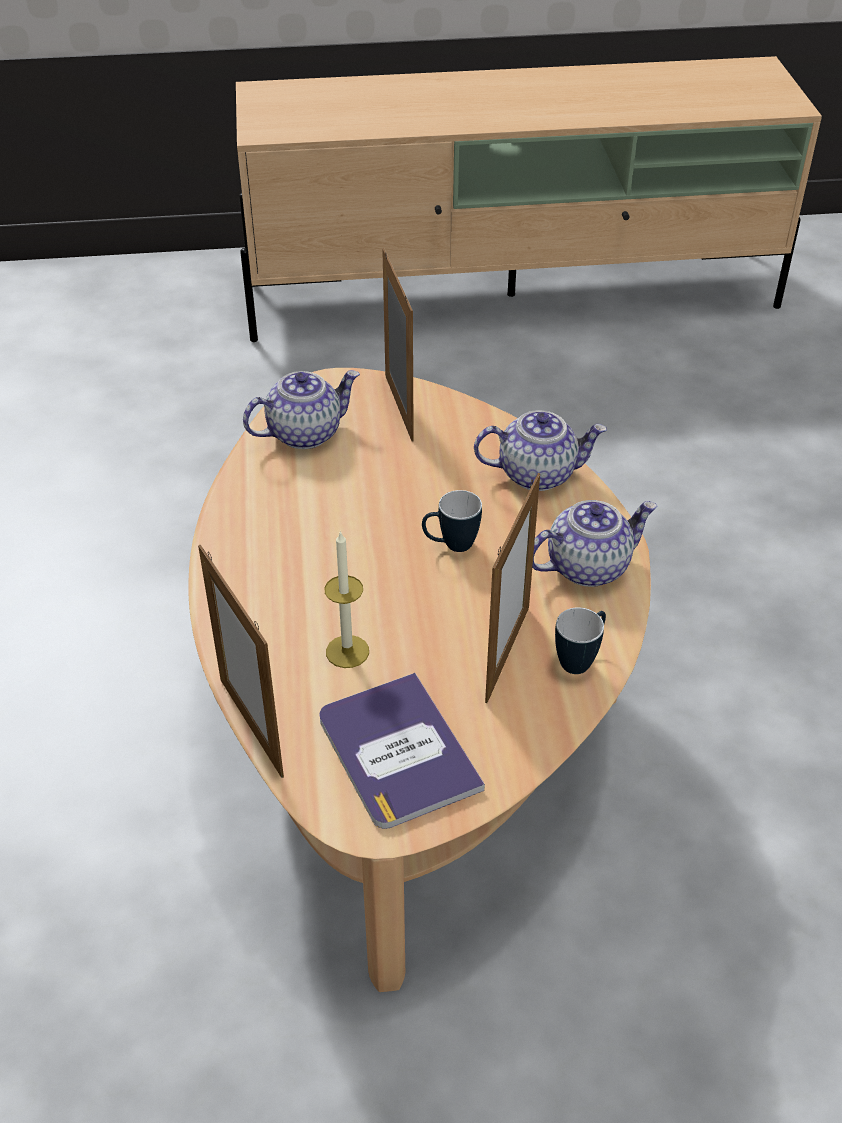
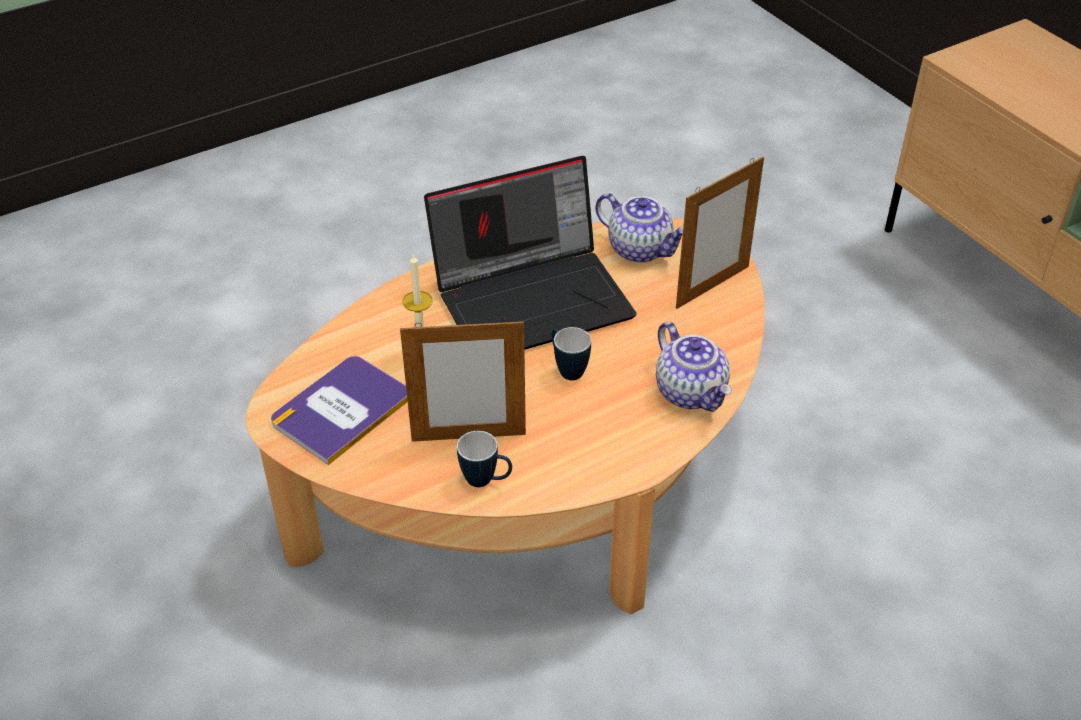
camera: 65 degrees right, 0 degrees up
picture frame [198,545,284,778] -> none
teapot [532,500,658,587] -> none
none -> laptop [424,156,637,350]

